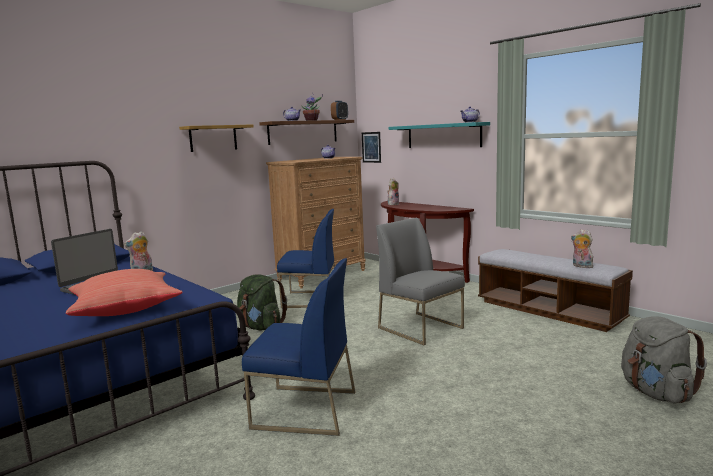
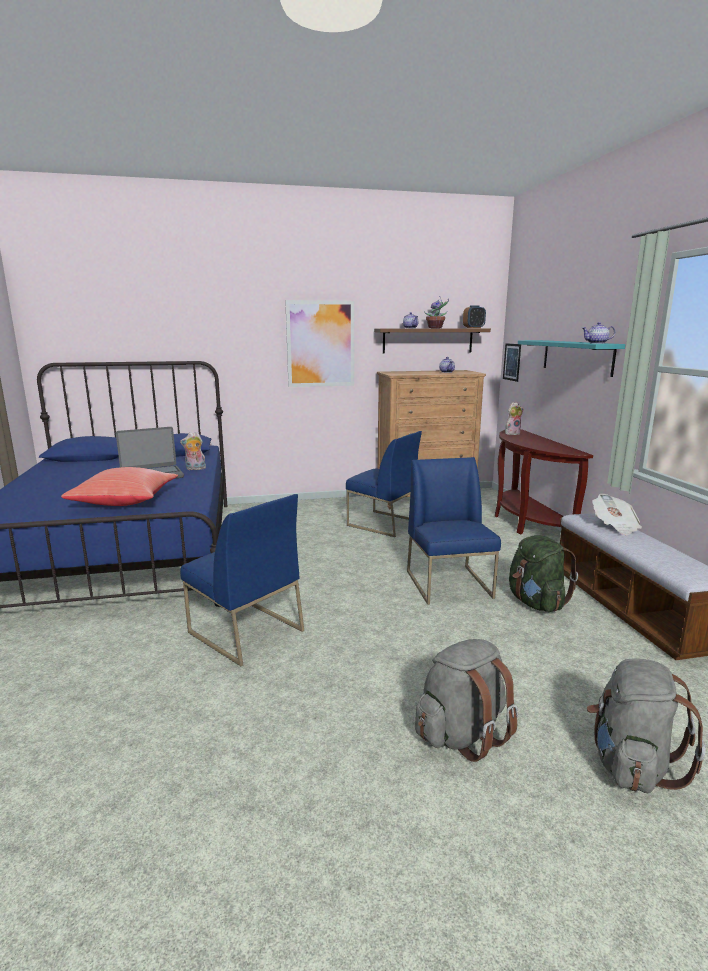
camera: 30 degrees right, 5 degrees up
shelf [179,124,254,152] -> picture [285,300,354,387]
green backpack [237,274,287,330] -> green backpack moved to [509,535,578,612]
grey chair [376,218,465,345] -> blue chair [407,457,501,605]
plush toy [571,229,593,268] -> none
none -> grey backpack [415,639,518,762]
none -> newspaper [592,494,642,535]

